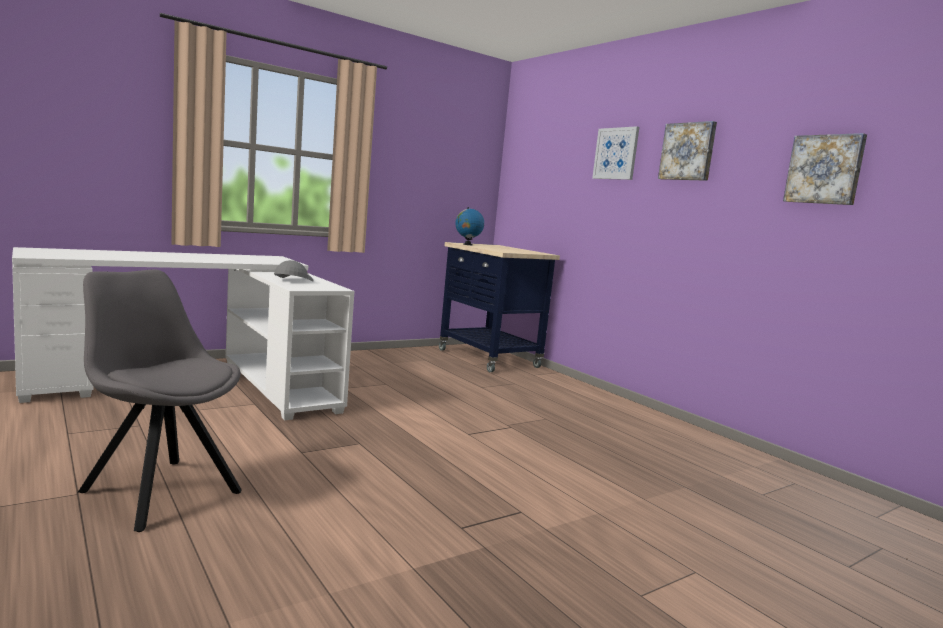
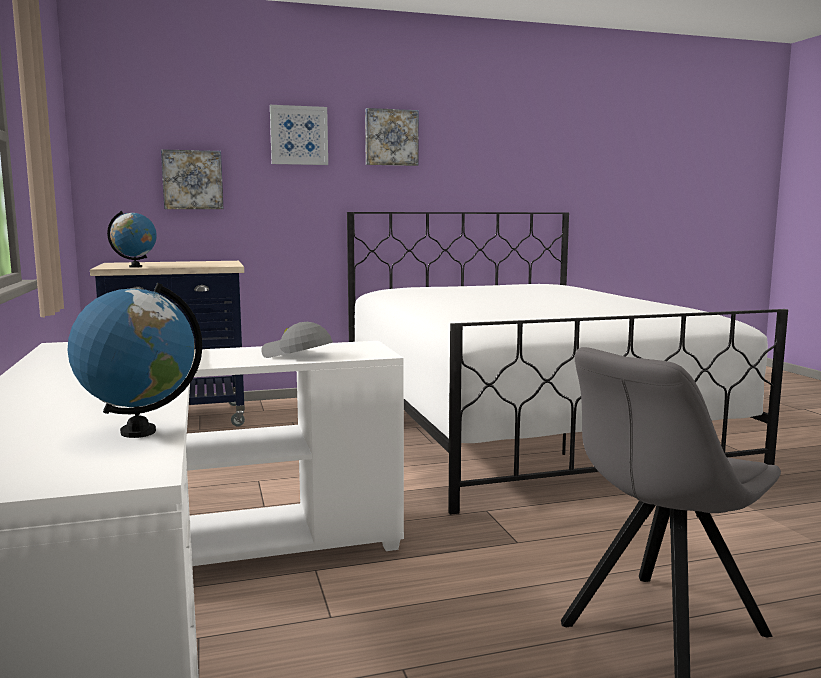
camera: 70 degrees left, 0 degrees up
picture [783,133,867,205] -> picture moved to [161,149,224,209]
none -> globe [67,282,202,438]
none -> white bed [347,212,788,515]

